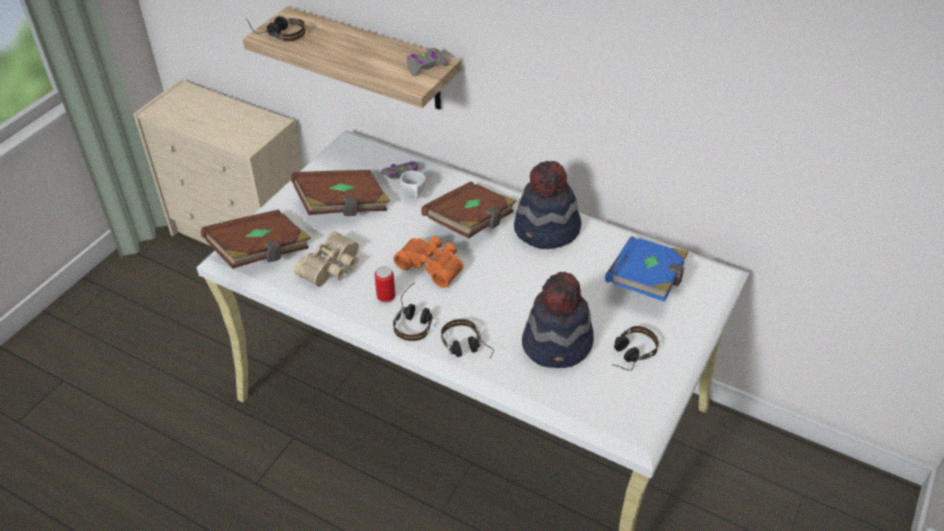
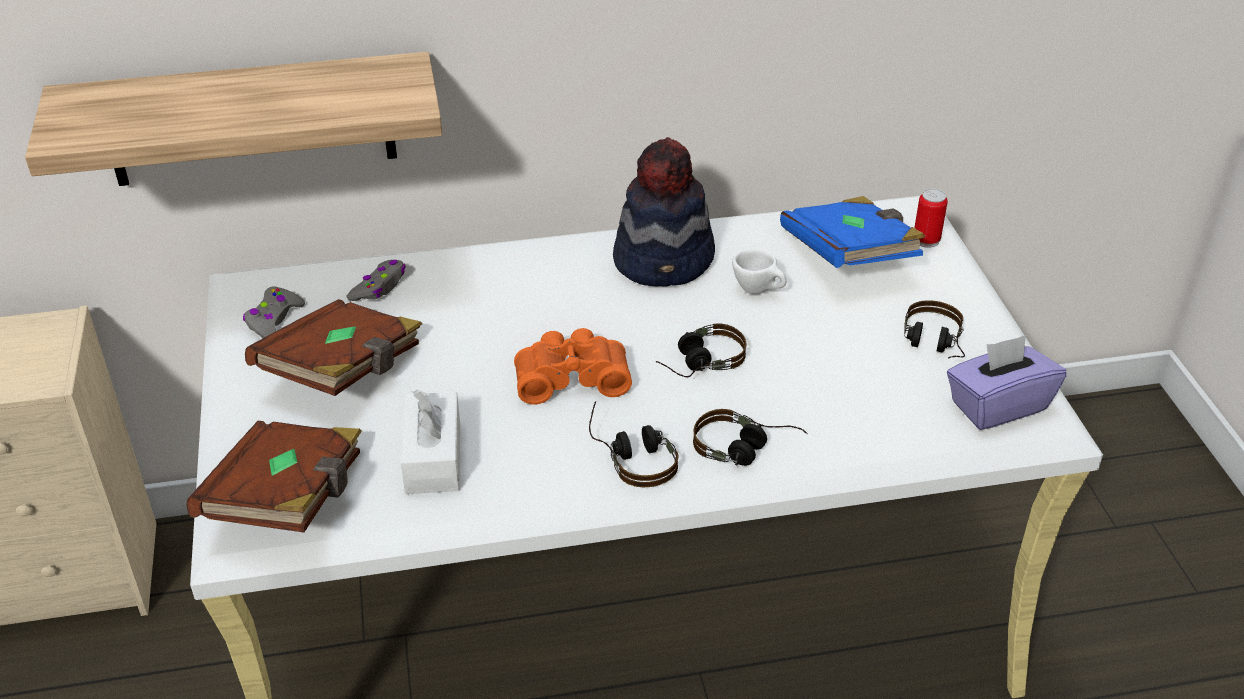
camera: 40 degrees left, 5 degrees down
headphones [246,16,305,42] -> headphones moved to [656,323,746,377]
beige binoculars [294,231,359,287] -> white tissue box [401,389,460,494]
can [375,266,395,304] -> can moved to [914,189,948,248]
white cup [400,171,426,199] -> white cup moved to [732,249,786,294]
grey game controller [407,48,448,76] -> grey game controller moved to [243,286,305,339]
brown book [421,181,517,238] -> none
hat [522,272,594,368] -> none
none -> purple tissue box [947,335,1067,430]

